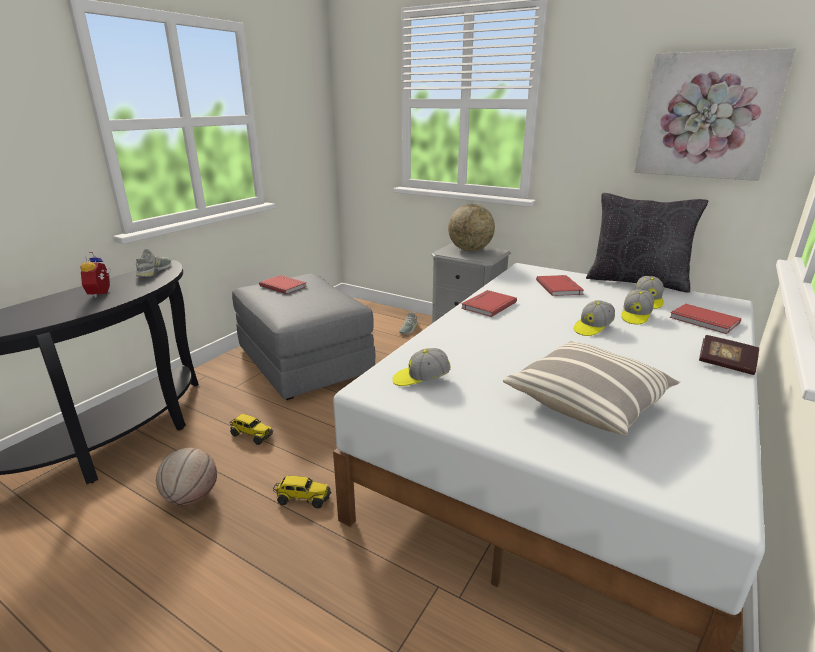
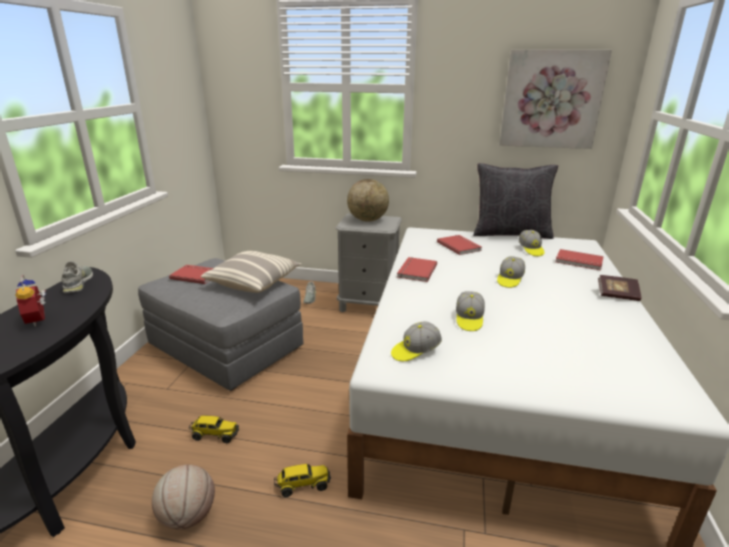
camera: 20 degrees left, 0 degrees up
pillow [503,341,681,435] -> pillow moved to [201,251,302,293]
cap [621,289,654,325] -> cap moved to [456,291,485,331]

